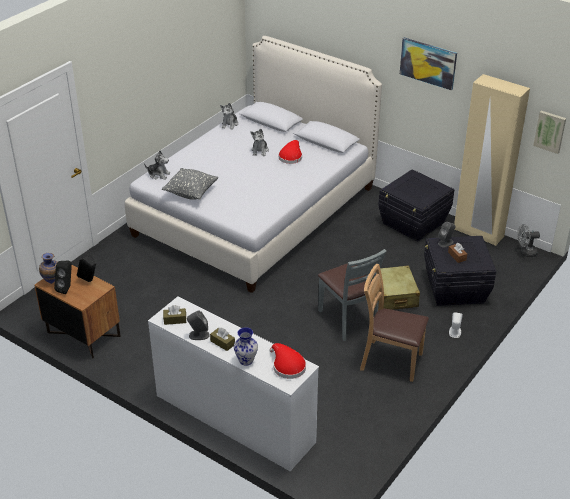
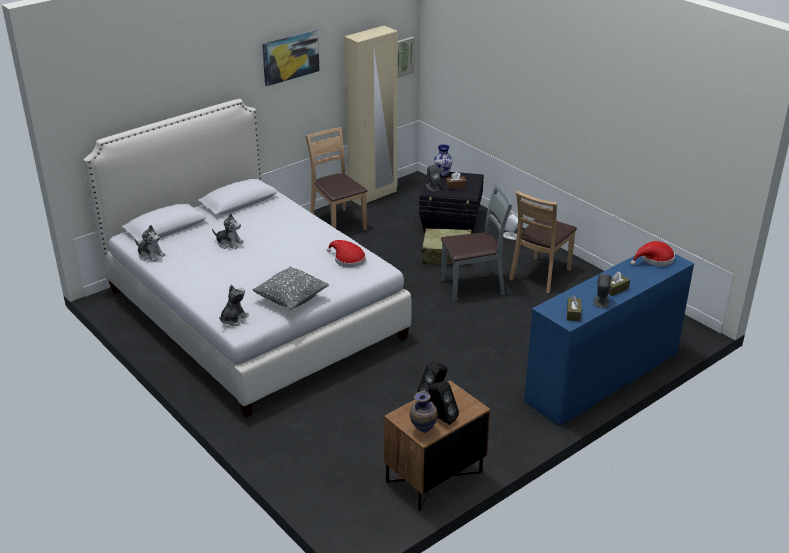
camera: 75 degrees left, 5 degrees down
white dresser [148,297,319,471] -> blue dresser [524,254,694,426]
vase [234,327,258,366] -> vase moved to [434,144,453,176]
red hat [279,140,302,164] -> red hat moved to [327,240,366,267]
black storage box [378,169,455,242] -> brown chair [305,127,367,230]
grey fan [517,224,540,258] -> none

